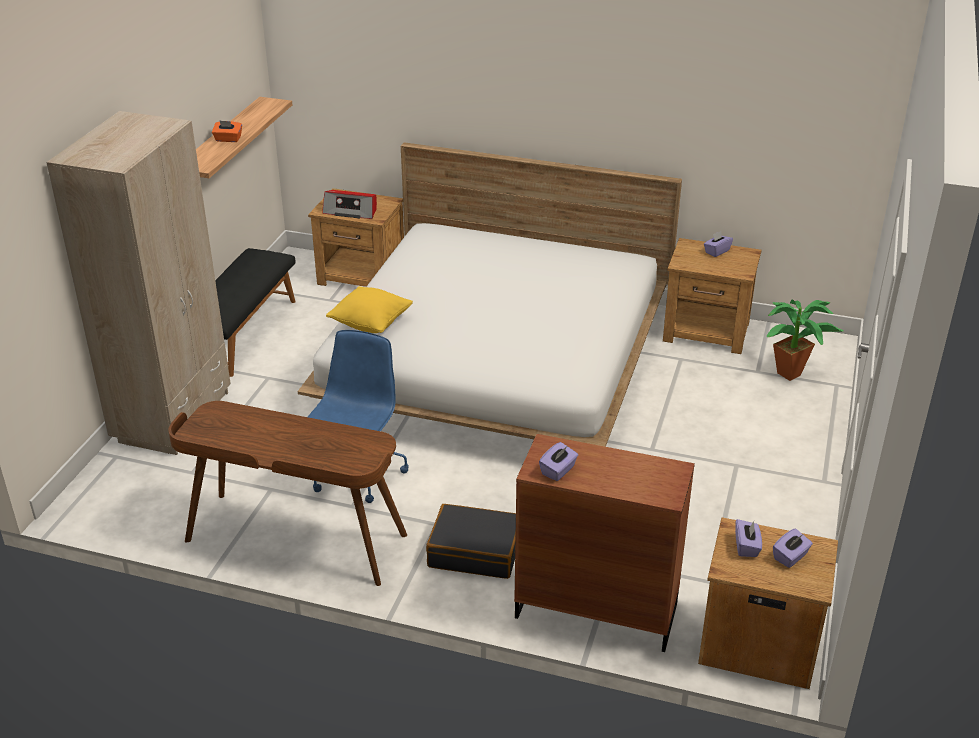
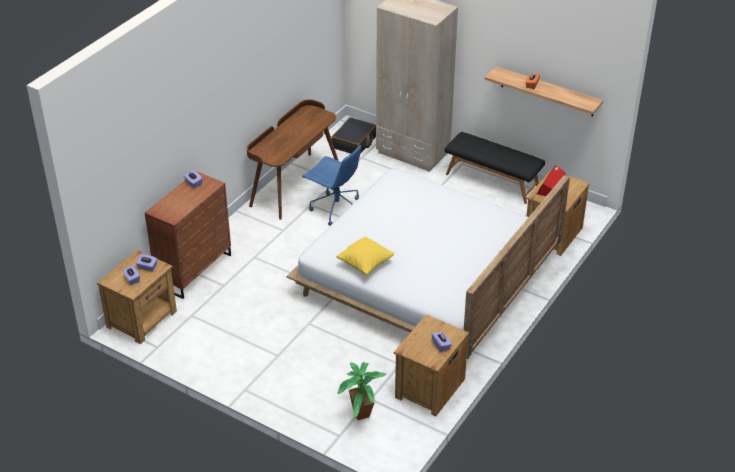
camera: 105 degrees right, 5 degrees up
yellow pillow [326,286,413,333] -> yellow pillow moved to [337,237,394,275]
black suitcase [426,504,516,579] -> black suitcase moved to [331,117,376,154]

